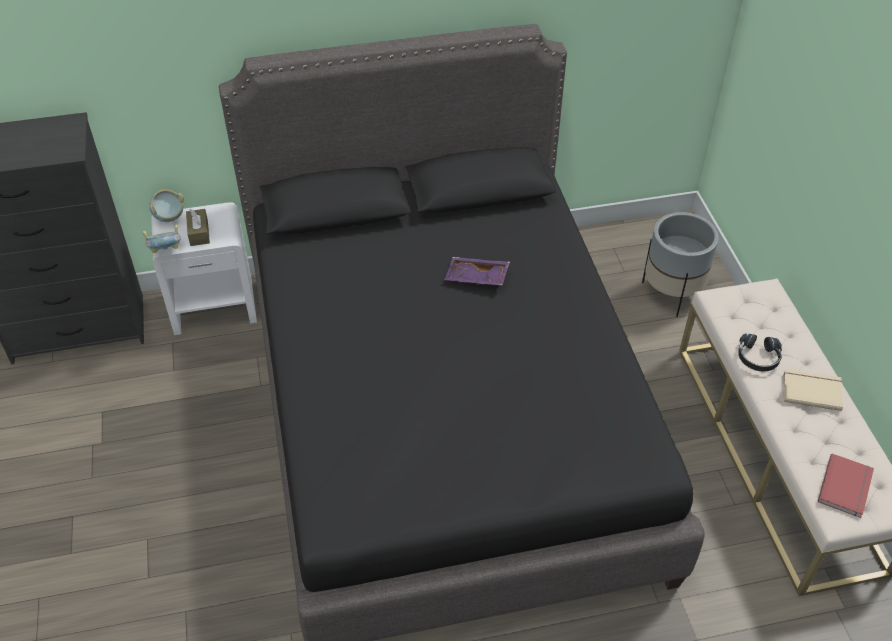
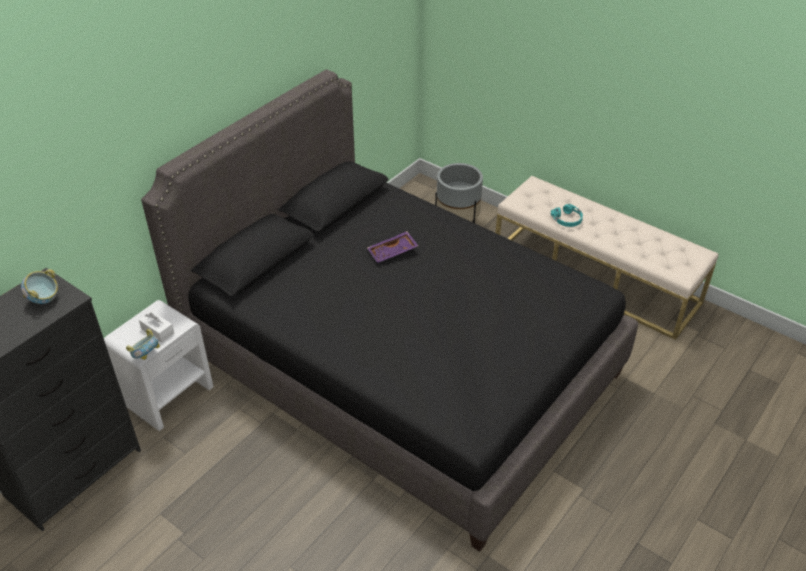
camera: 40 degrees left, 5 degrees down
bowl [149,189,184,222] -> bowl moved to [21,269,58,304]
brown tissue box [186,209,210,246] -> white tissue box [139,311,174,343]
black headphones [738,333,782,371] -> turquoise headphones [551,204,583,227]
beige book [783,369,843,411] -> none
red book [818,453,874,518] -> none

